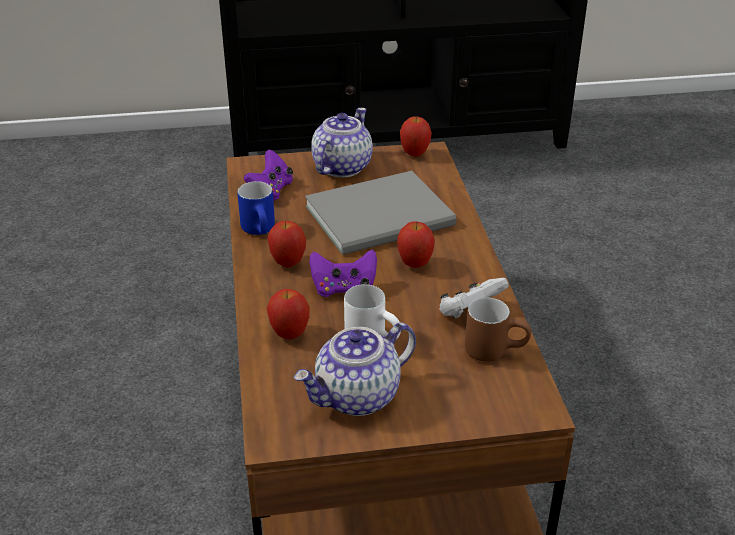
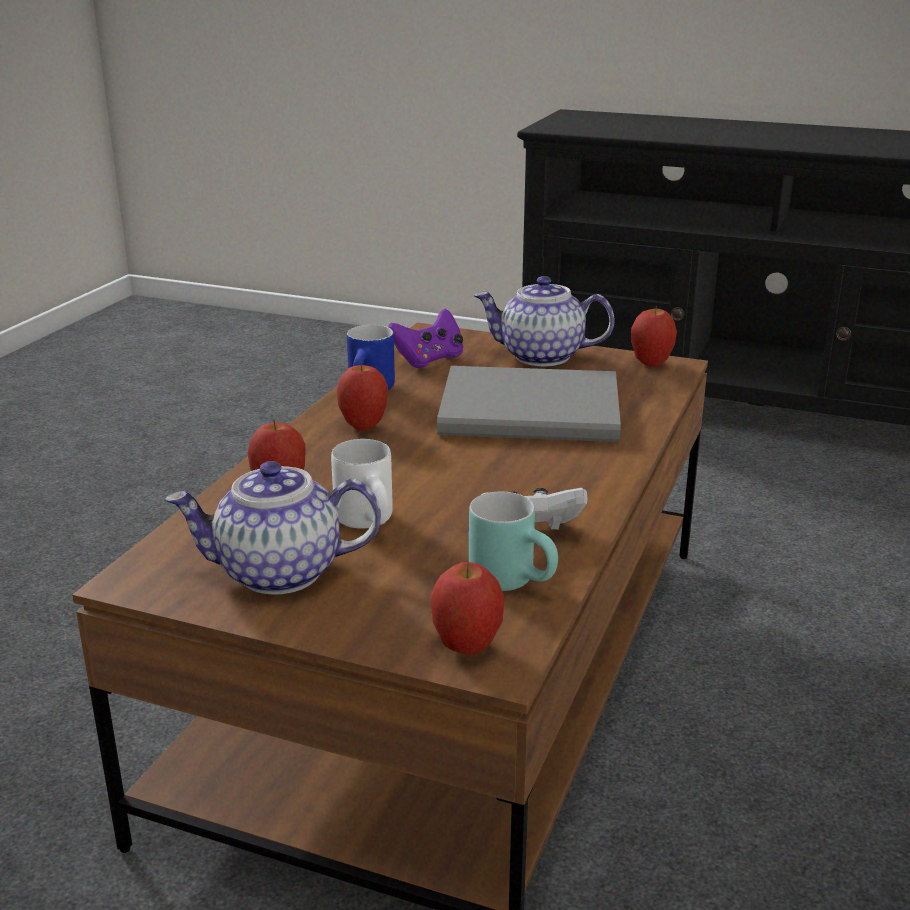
camera: 30 degrees right, 10 degrees down
purple game controller [309,249,377,297] -> none
teapot [311,108,373,177] -> teapot turned 135 degrees counterclockwise [474,276,615,366]
apple [397,222,435,268] -> apple moved to [431,562,504,655]
brown mug [465,298,531,362] -> turquoise mug [469,491,558,591]

